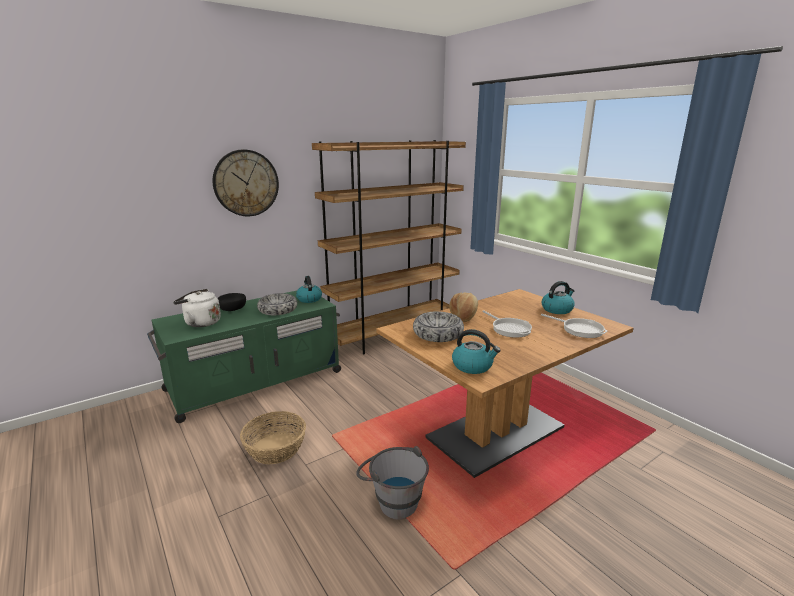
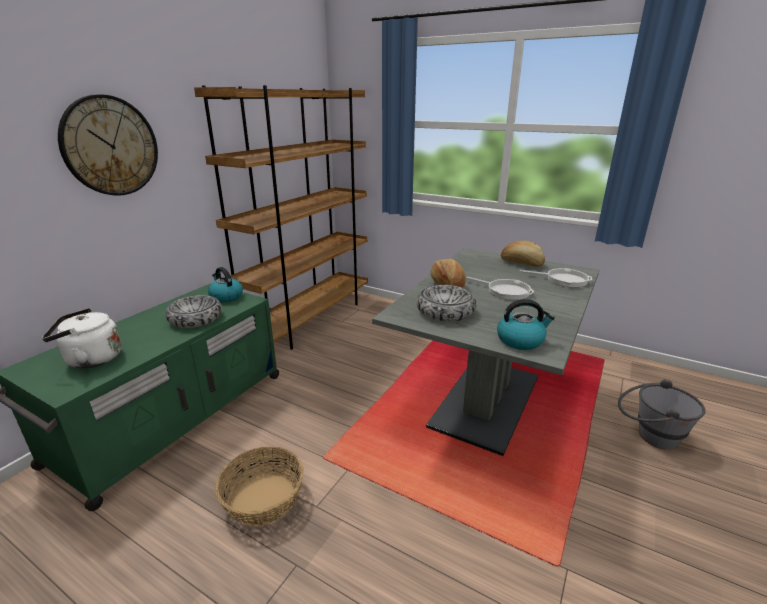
camera: 25 degrees left, 5 degrees up
black bowl [217,293,246,311] -> none
grey bucket [356,446,429,520] -> grey bucket moved to [618,379,705,450]
brown dining table [376,289,633,478] -> grey dining table [372,248,599,456]
kettle [542,281,575,314] -> bread [501,241,545,267]

